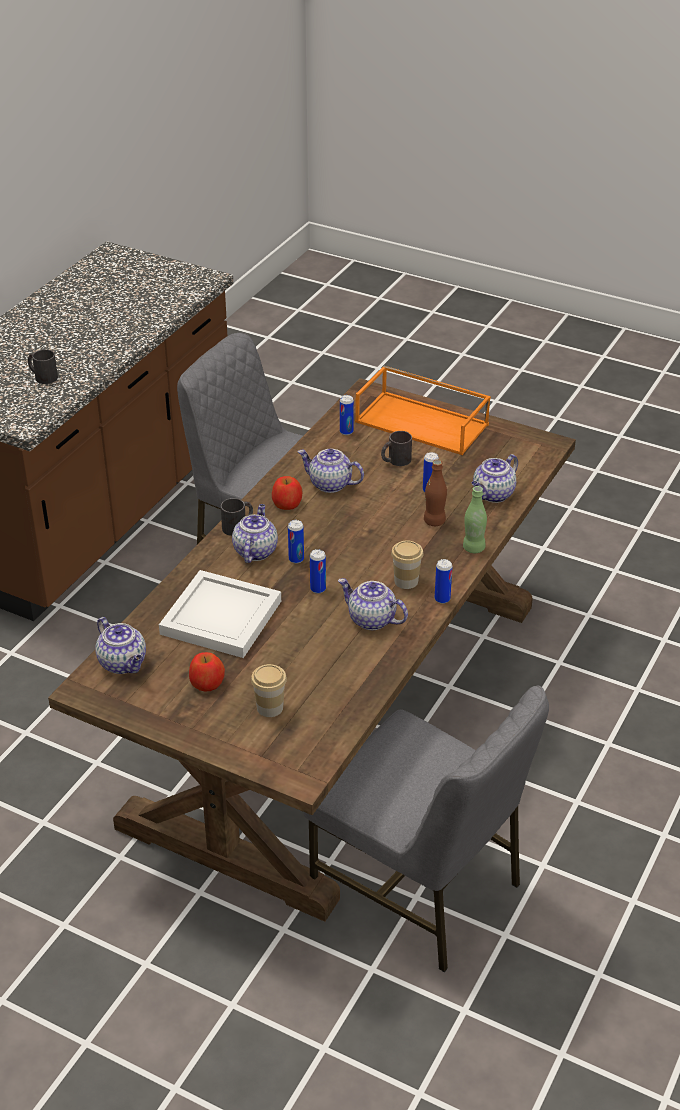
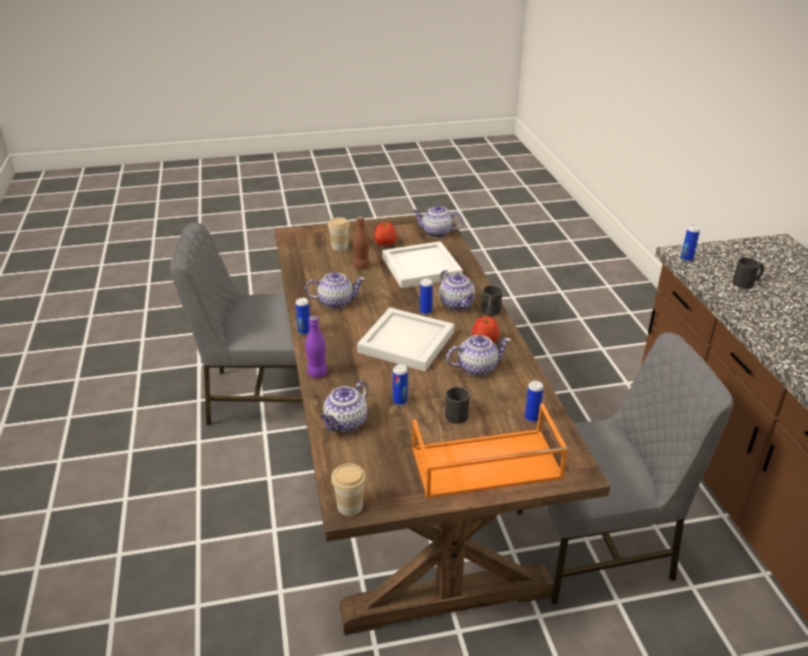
camera: 140 degrees right, 5 degrees down
can [310,549,326,594] -> can moved to [681,225,700,262]
cup [391,540,423,589] -> cup moved to [331,464,366,516]
brown bottle [424,460,447,526] -> brown bottle moved to [353,216,370,269]
green bottle [463,486,487,553] -> purple bottle [305,316,327,378]
teapot [472,454,518,503] -> teapot turned 150 degrees counterclockwise [321,380,368,432]
none -> white tray [357,308,454,371]

